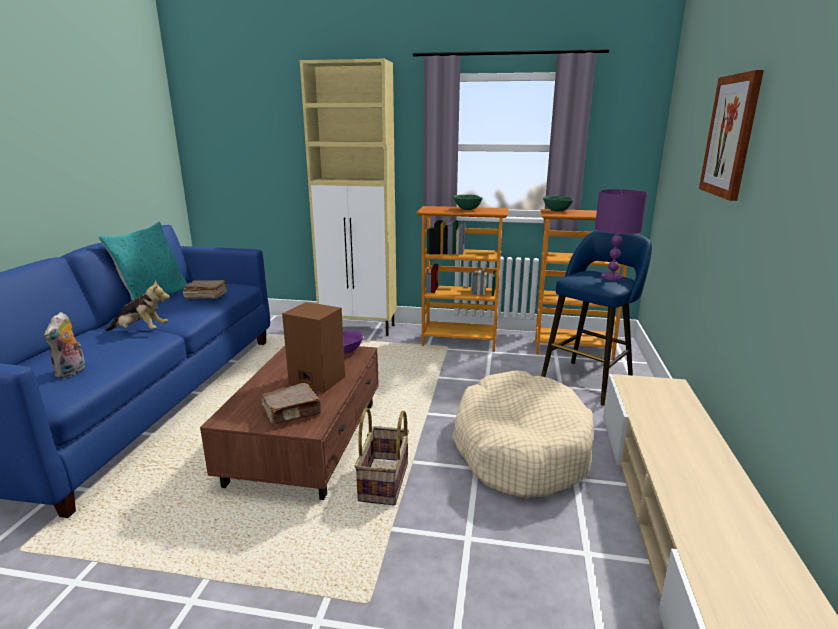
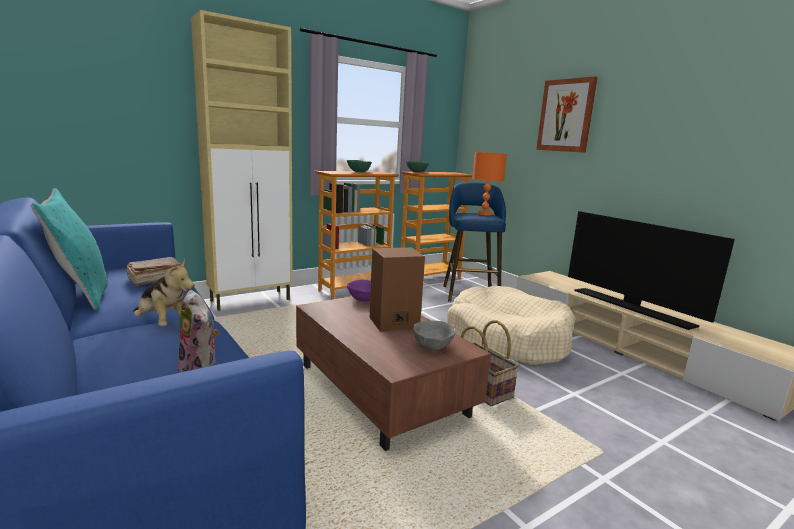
camera: 45 degrees left, 5 degrees down
plush toy [105,280,170,331] -> plush toy turned 75 degrees clockwise [133,259,195,326]
brown book [261,383,321,424] -> grey bowl [413,321,456,350]
purple table lamp [595,189,647,281] -> orange table lamp [472,152,507,216]
none -> television [568,211,735,330]

